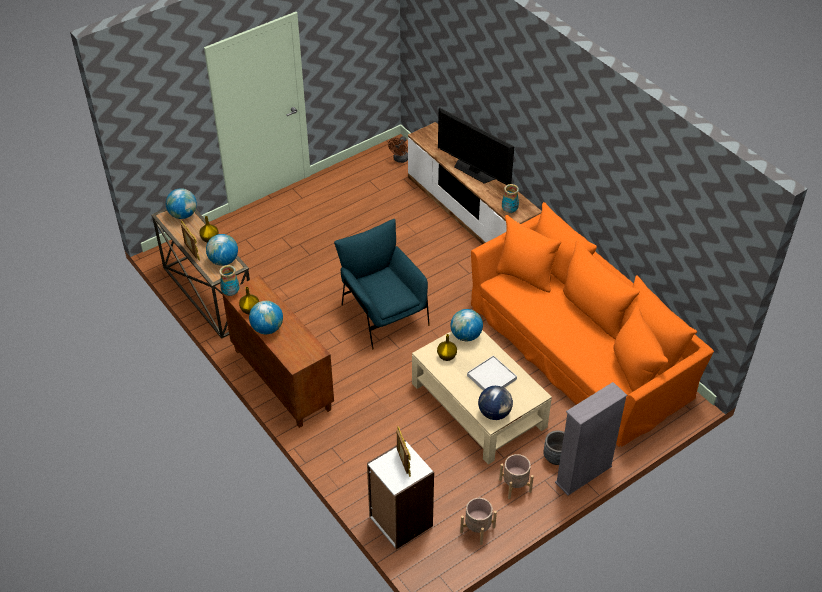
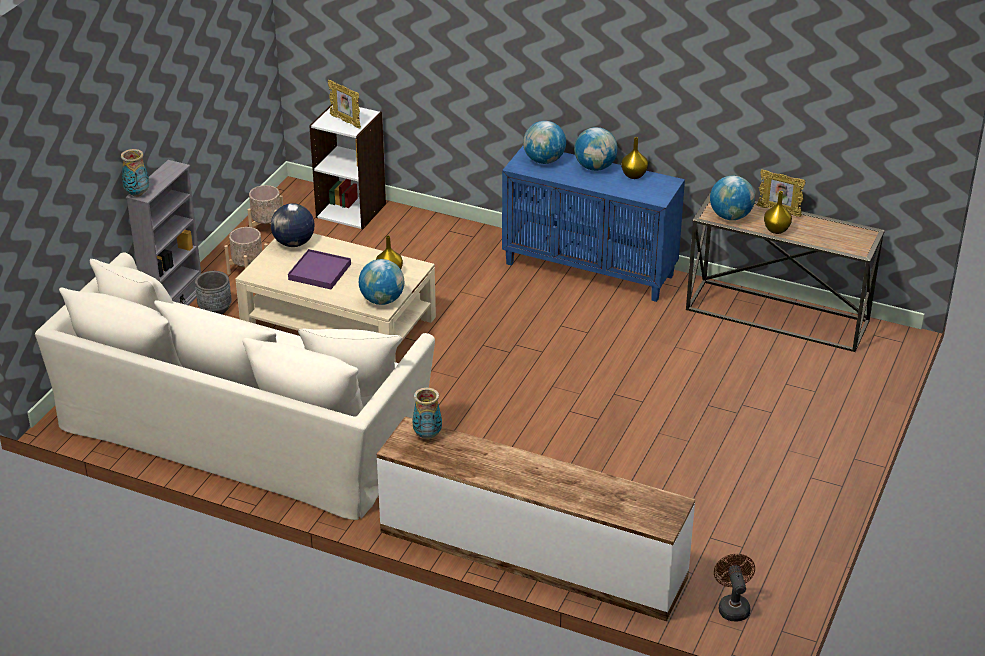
camera: 150 degrees right, 10 degrees down
globe [166,188,197,219] -> globe moved to [523,121,566,164]
vase [219,265,239,296] -> vase moved to [121,149,149,197]
brown cabinet [222,275,334,428] -> blue cabinet [502,146,685,302]
blue armchair [334,219,430,349] -> none
television [438,107,514,185] -> none
white tray [467,355,517,390] -> purple tray [288,249,351,289]
orange sofa [471,202,714,447] -> beige sofa [35,252,435,520]

